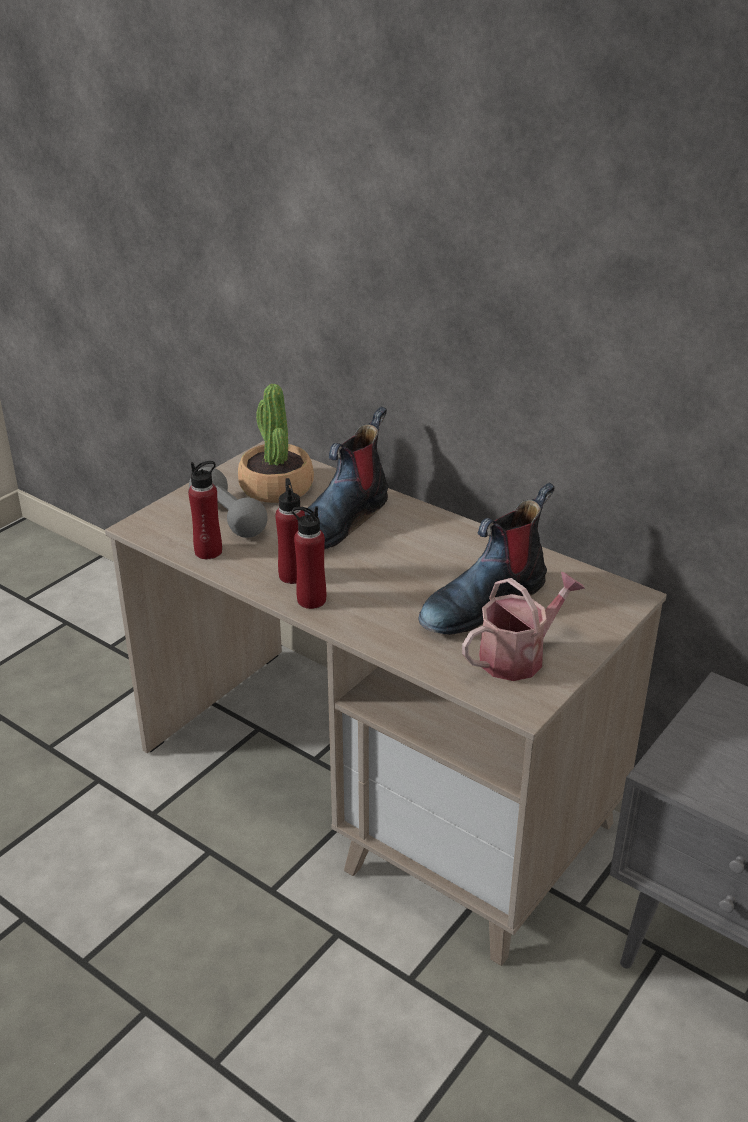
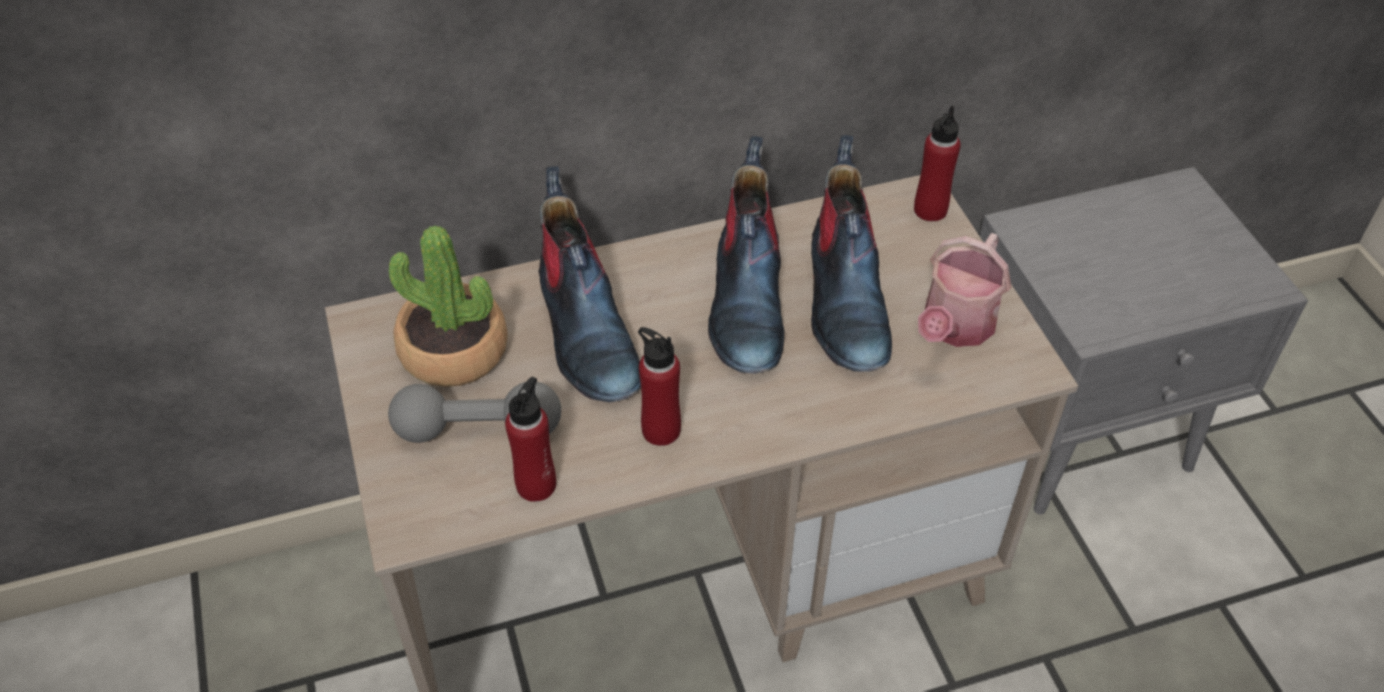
camera: 55 degrees left, 15 degrees up
red bottle [292,506,326,609] -> red bottle moved to [914,105,961,222]
watering can [462,572,585,681] -> watering can turned 150 degrees counterclockwise [918,233,1011,347]
none -> boot [708,136,784,374]

